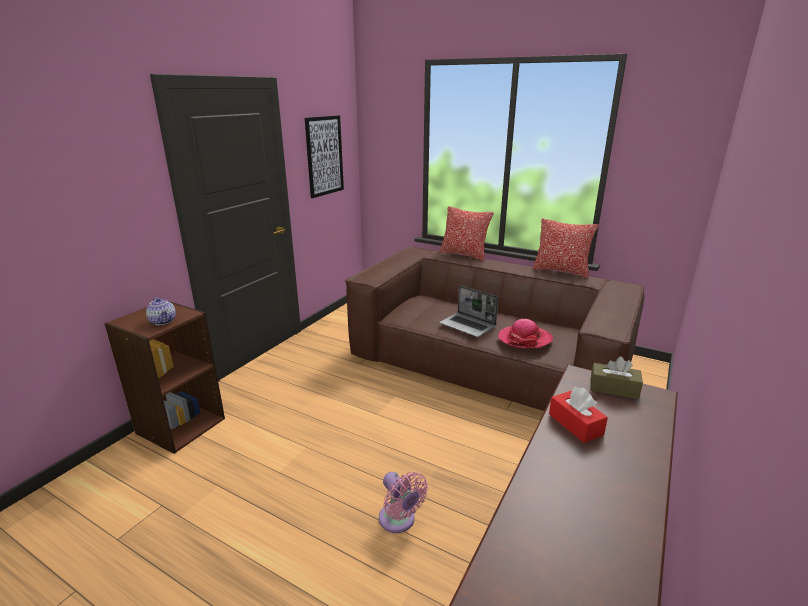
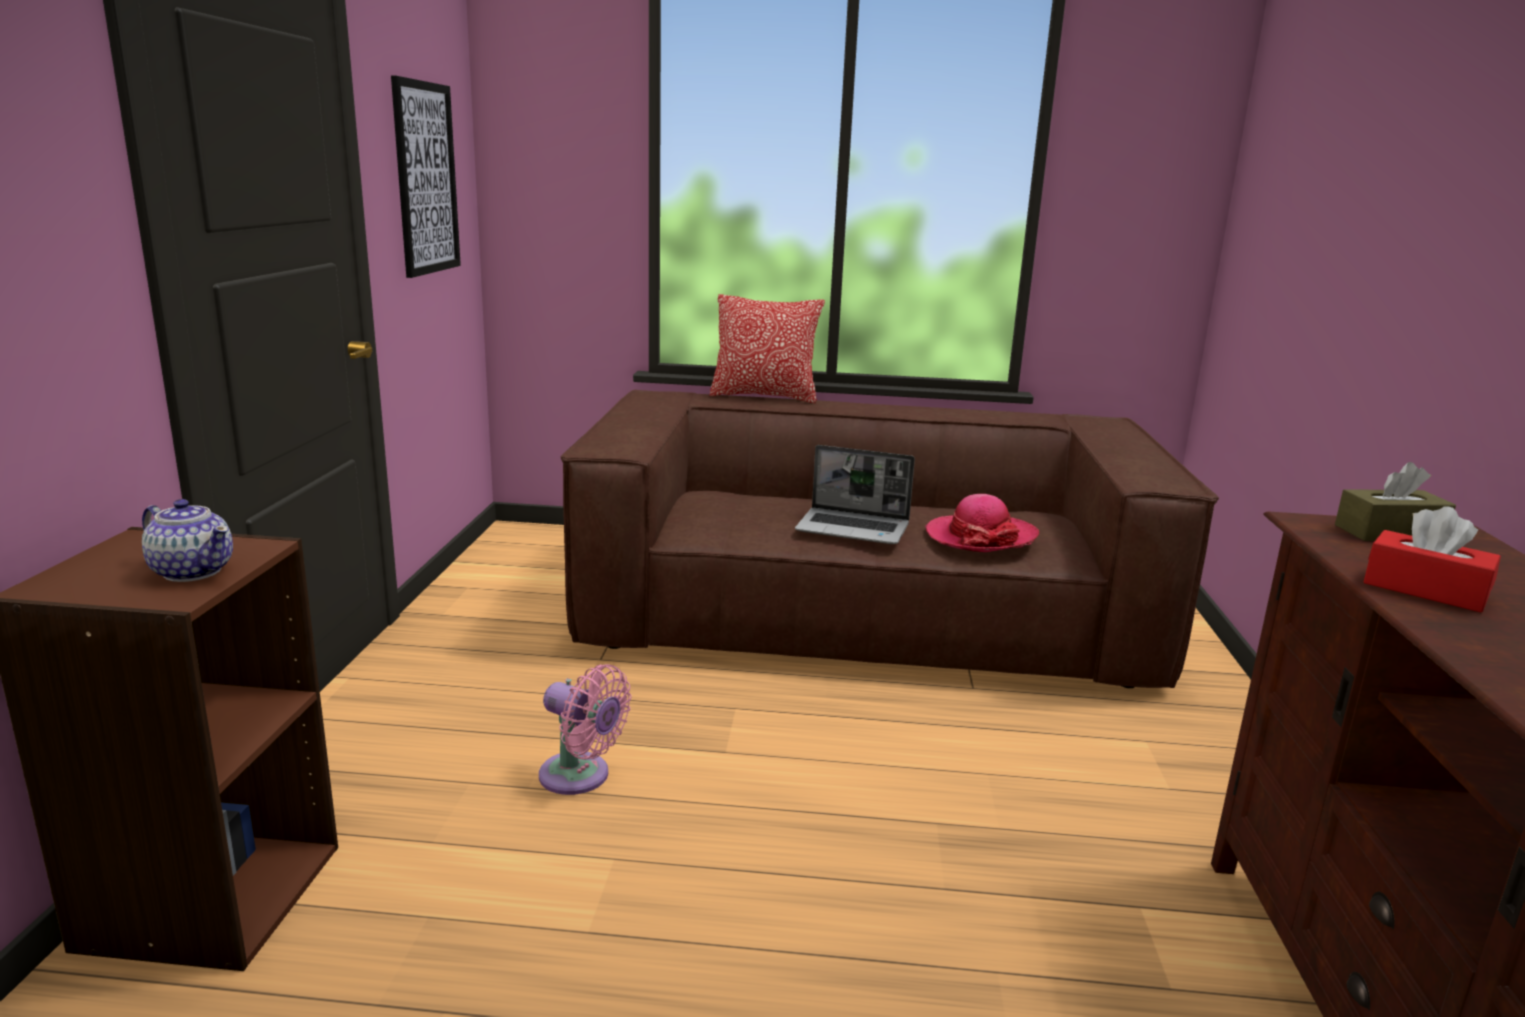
camera: 25 degrees left, 5 degrees down
pink fan [379,472,428,533] -> pink fan moved to [539,664,631,795]
pillow [533,219,599,278] -> none

